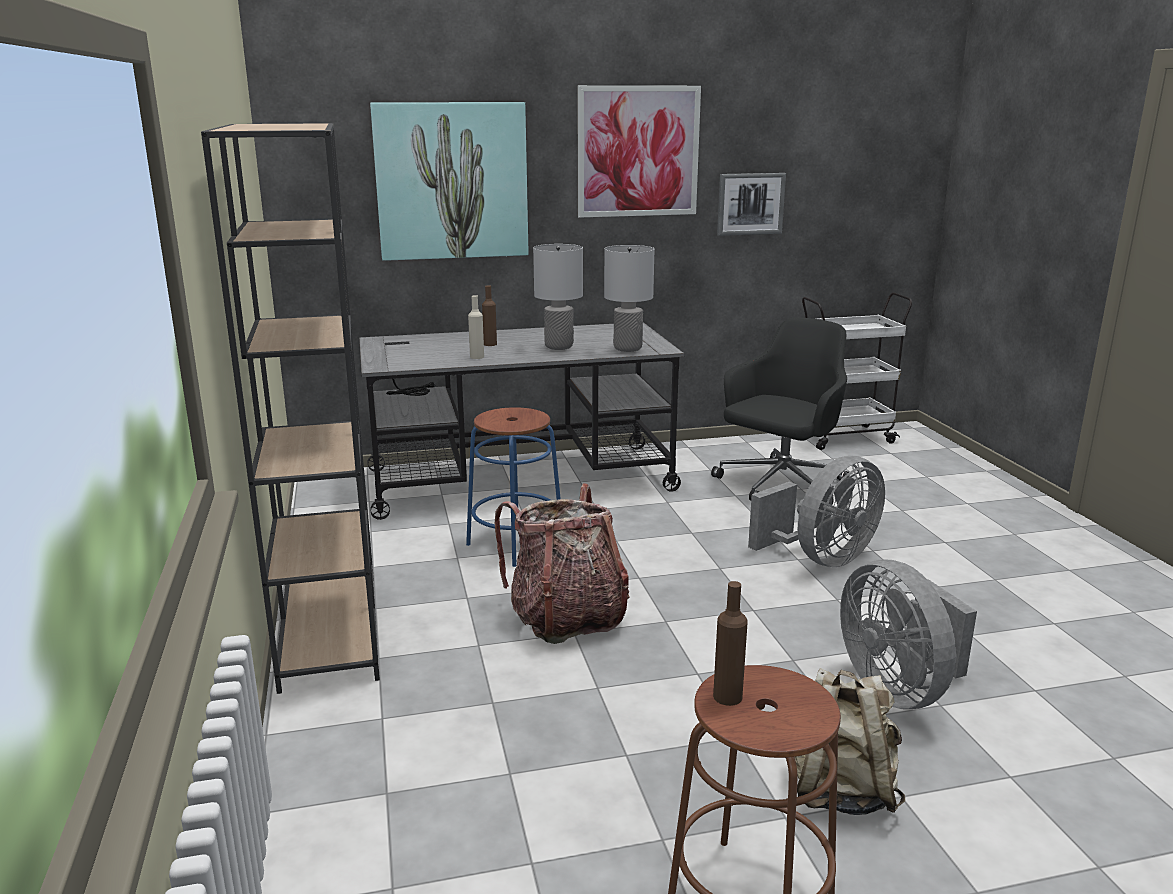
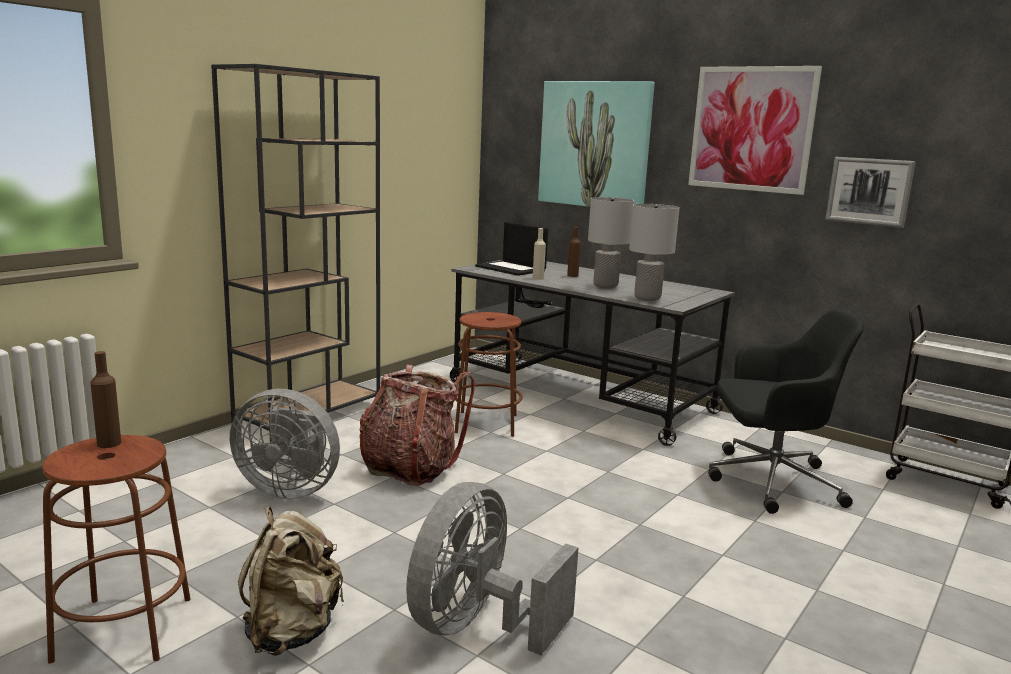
camera: 50 degrees right, 5 degrees down
blue stool [466,407,561,567] -> brown stool [455,312,523,437]
grey fan [748,456,885,567] -> grey fan moved to [230,389,340,499]
none -> laptop [475,222,548,276]

